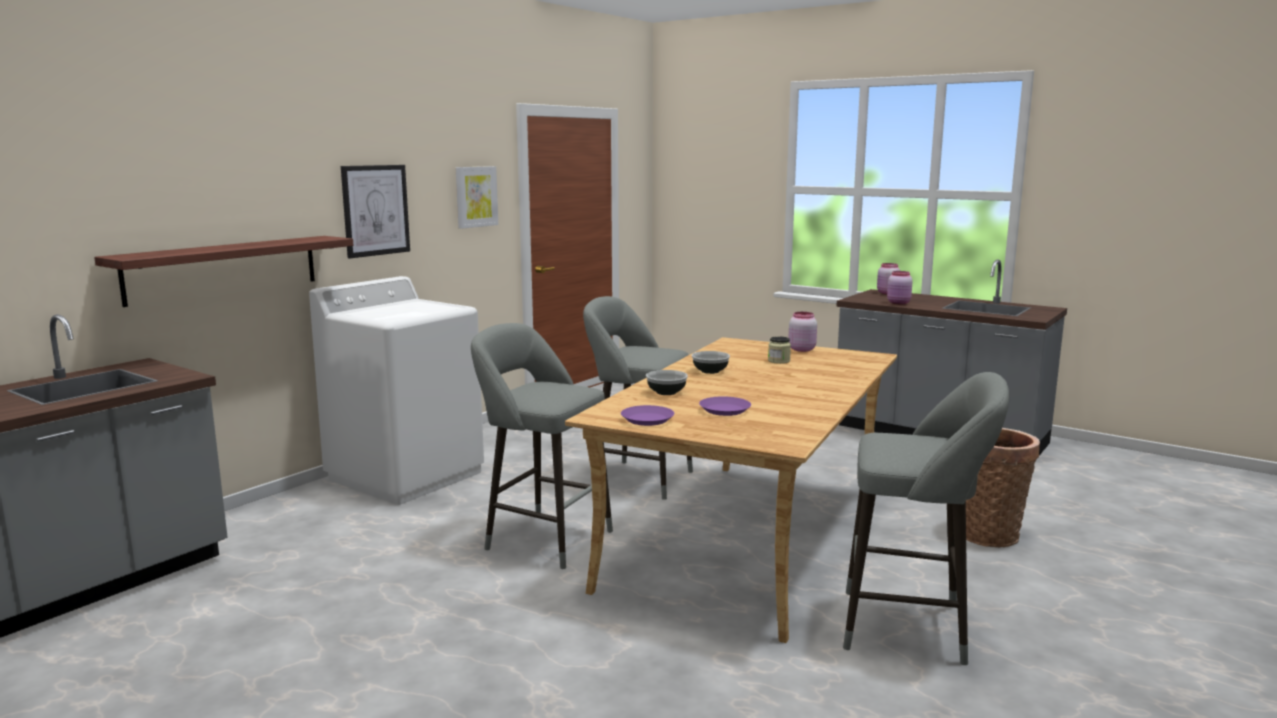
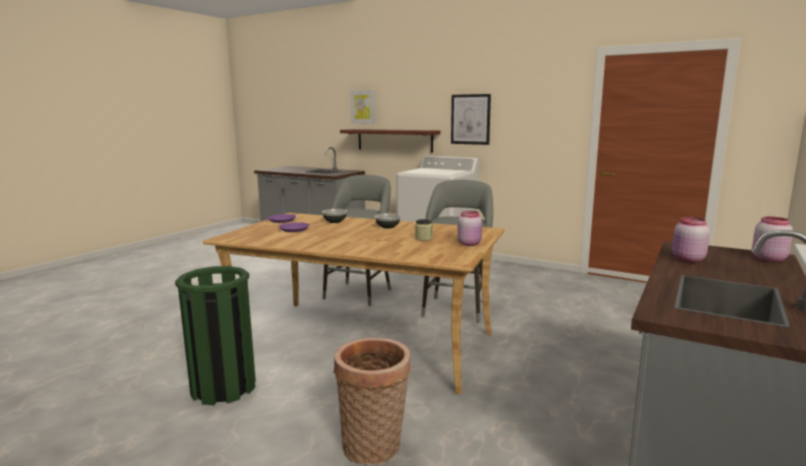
camera: 85 degrees right, 0 degrees up
picture [456,166,498,229] -> picture moved to [350,90,375,124]
grey stool [843,372,1009,665] -> green trash can [175,266,256,405]

